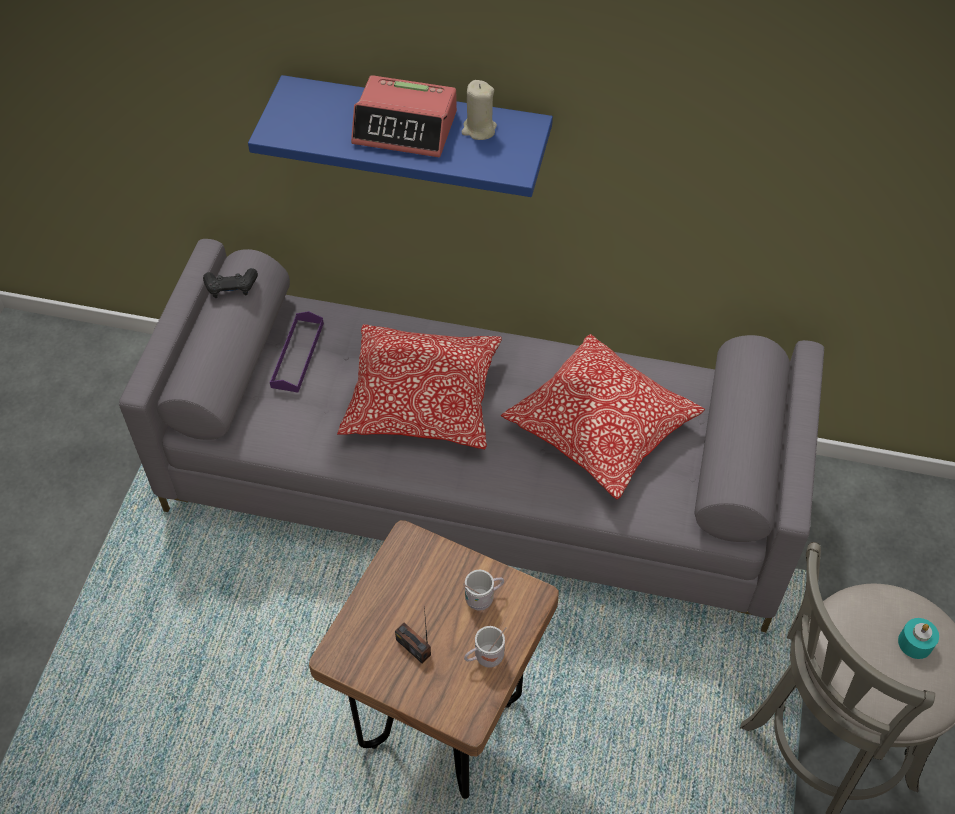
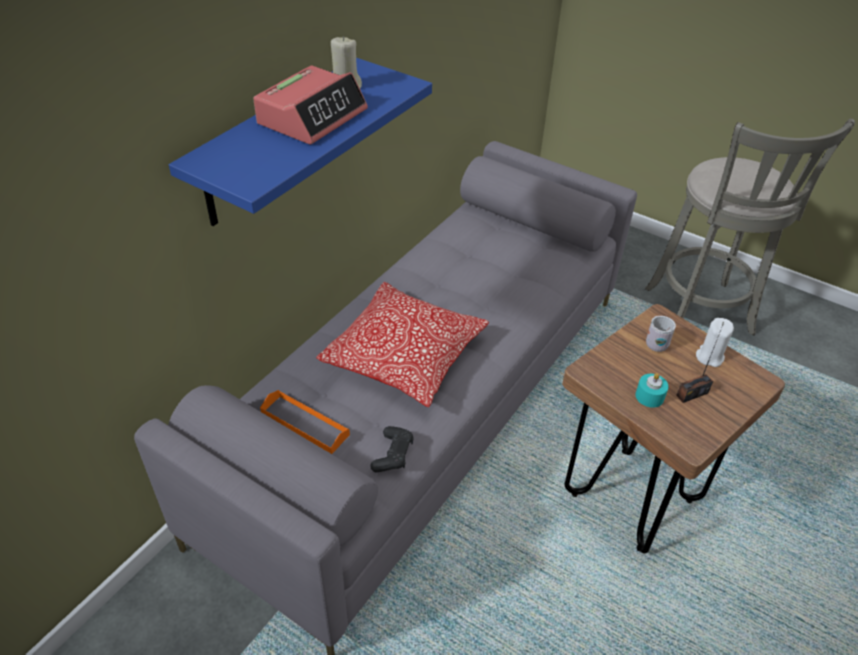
camera: 70 degrees left, 10 degrees down
black game controller [203,268,258,298] -> black game controller moved to [370,426,414,472]
purple tray [270,311,324,392] -> orange tray [260,390,350,454]
white mug [464,626,506,668] -> white candle [696,318,734,367]
pillow [501,334,705,499] -> none
turquoise candle [898,618,939,659] -> turquoise candle moved to [635,373,669,408]

